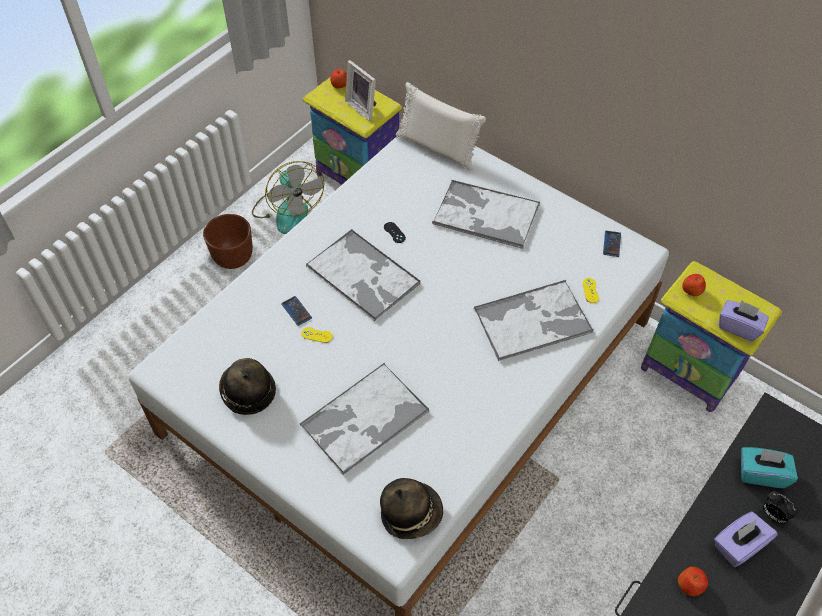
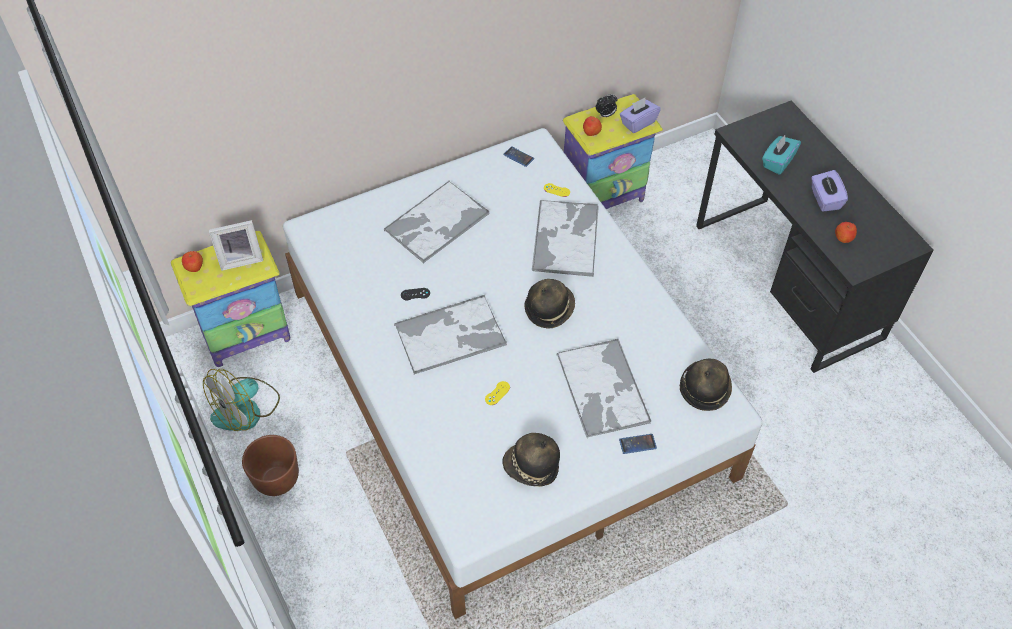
camera: 65 degrees left, 0 degrees up
fan [252,161,325,234] -> fan turned 135 degrees clockwise [203,369,280,431]
phone [281,296,312,326] -> phone moved to [619,434,657,454]
white pillow [396,82,486,171] -> none
alarm clock [763,491,798,524] -> alarm clock moved to [596,94,618,117]
none -> hat [524,279,575,329]

